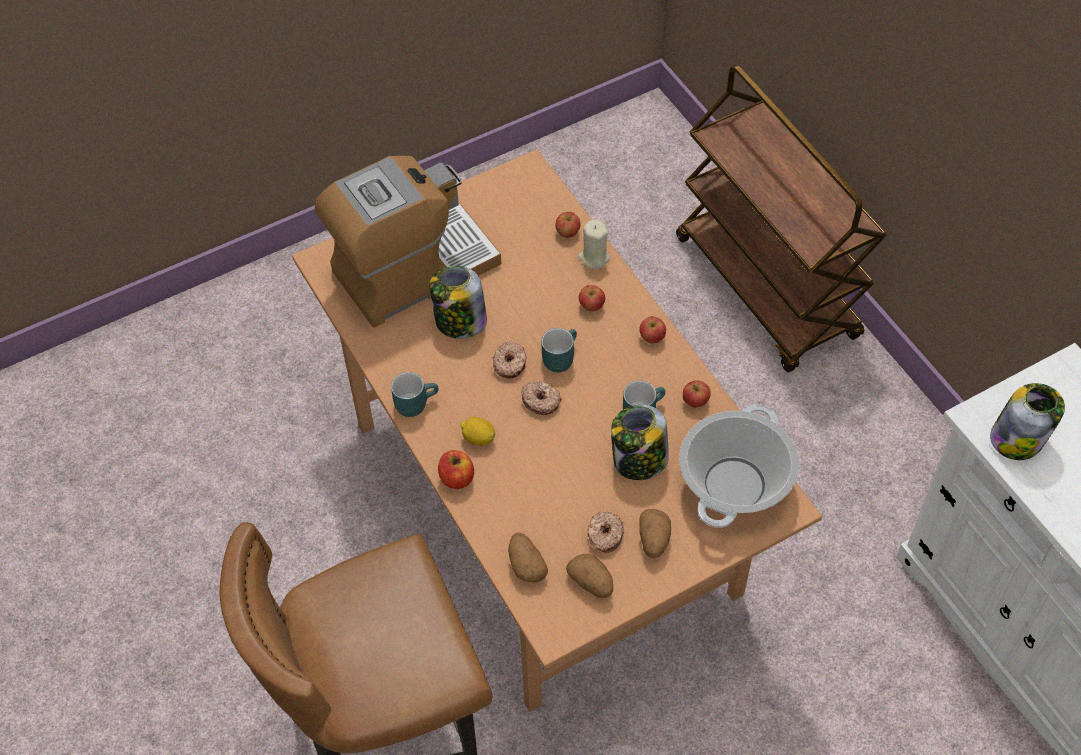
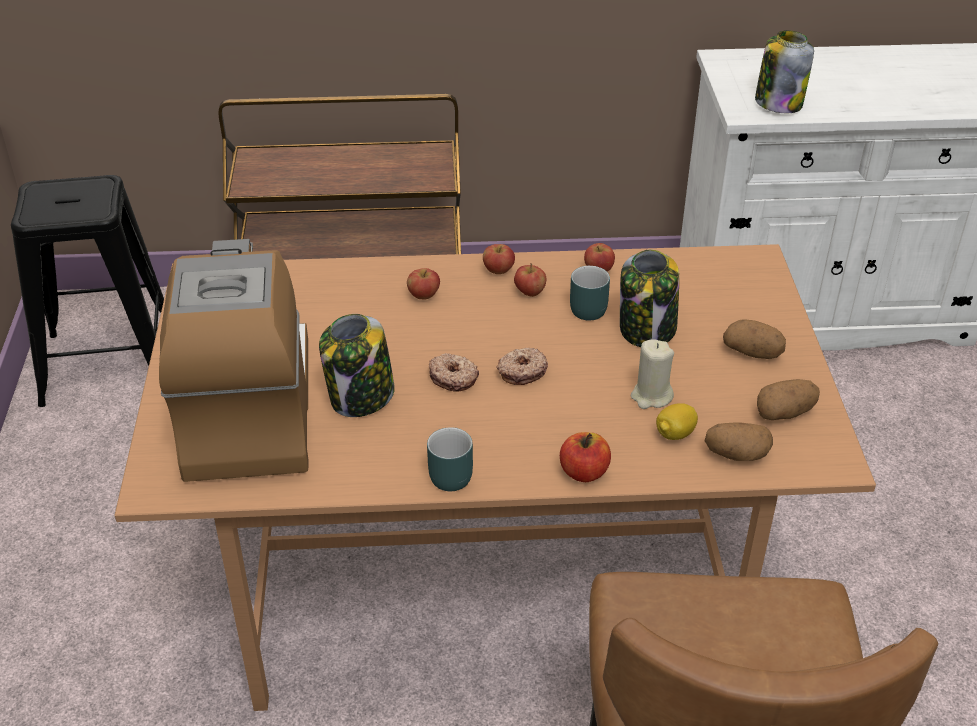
camera: 65 degrees left, 15 degrees down
lemon [460,417,495,446] -> lemon moved to [656,403,698,440]
turquoise mug [541,328,577,373] -> none
apple [555,212,581,238] -> apple moved to [514,263,546,297]
beige candle [578,219,610,269] -> beige candle moved to [631,339,674,409]
donut [587,511,624,553] -> none
cooking pot [679,404,799,528] -> none
none -> black stool [11,175,164,407]

